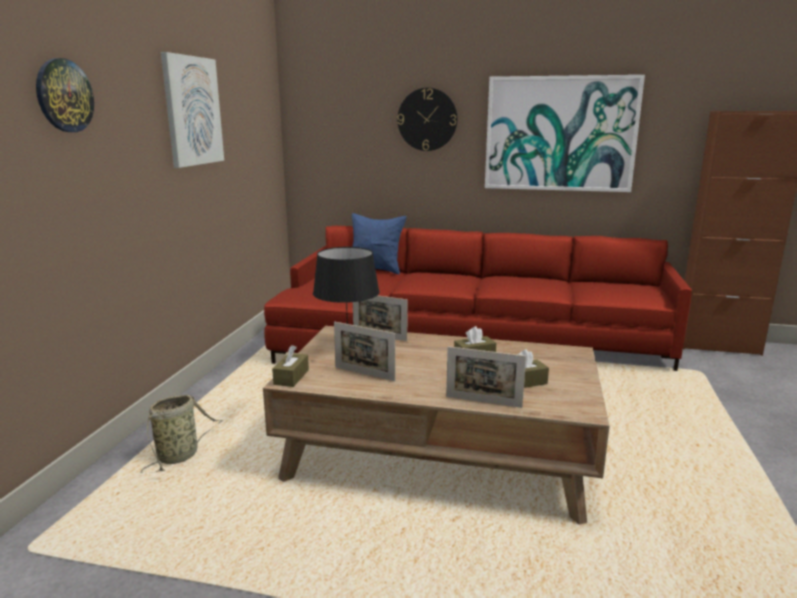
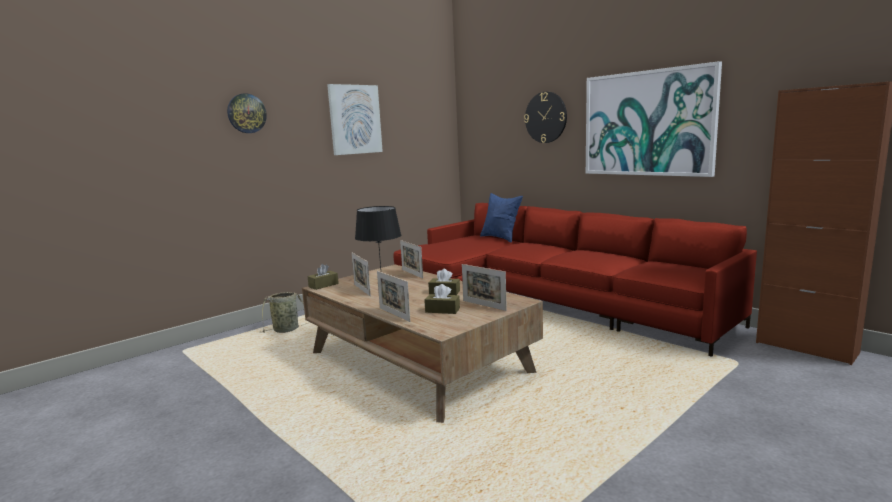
camera: 35 degrees right, 5 degrees down
none -> picture frame [462,264,507,311]

